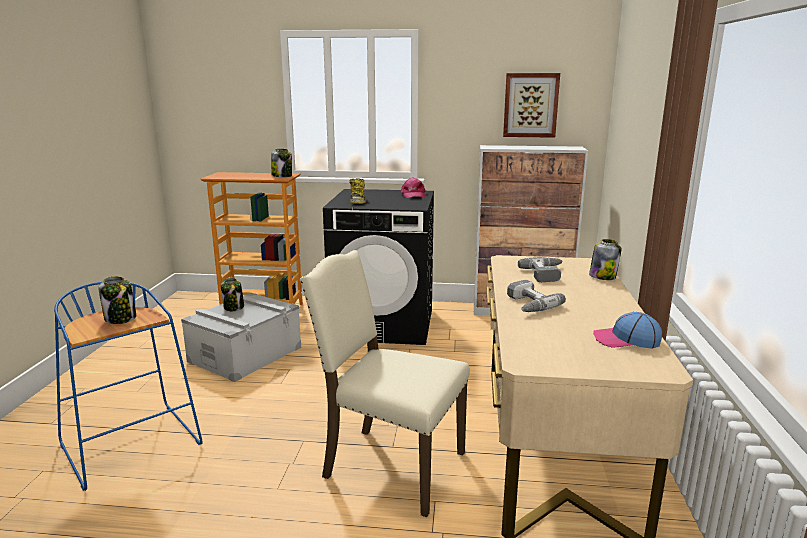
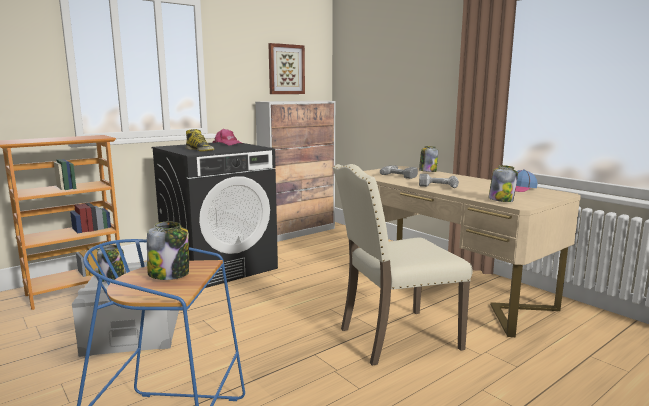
camera: 45 degrees left, 5 degrees down
jar [271,149,292,177] -> jar moved to [488,165,518,202]

